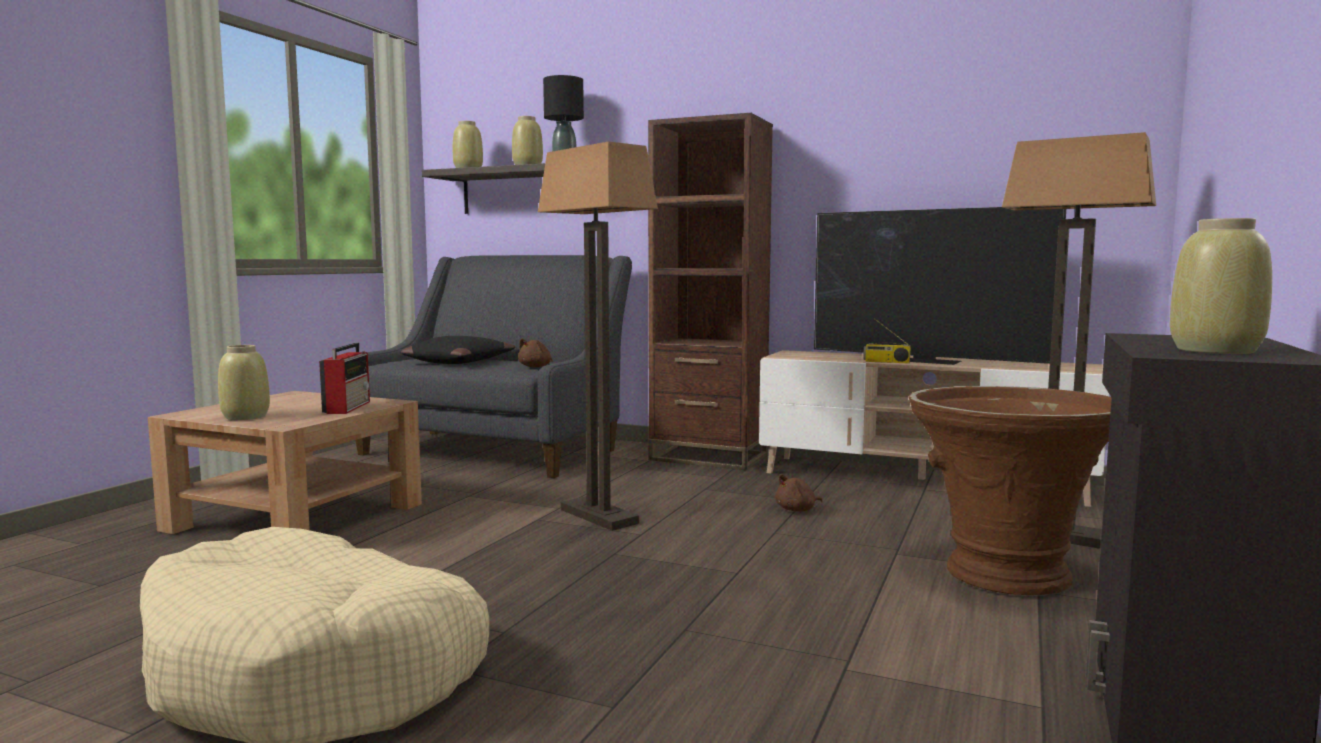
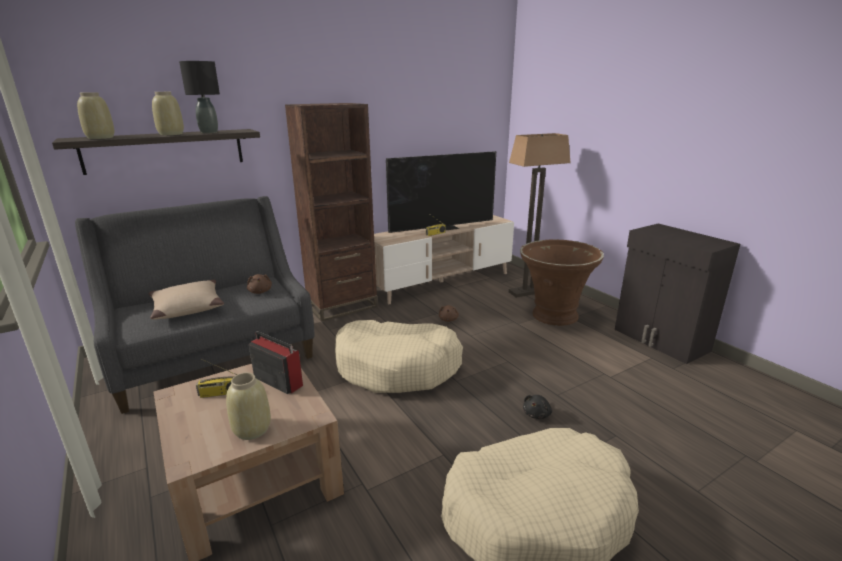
camera: 55 degrees left, 15 degrees up
black pillow [401,336,515,364] -> beige pillow [148,280,224,320]
floor lamp [538,141,658,531] -> beige dog bed [335,320,463,393]
beige vase [1170,218,1272,354] -> none
none -> radio [196,359,237,398]
none -> black plush toy [523,395,552,419]

